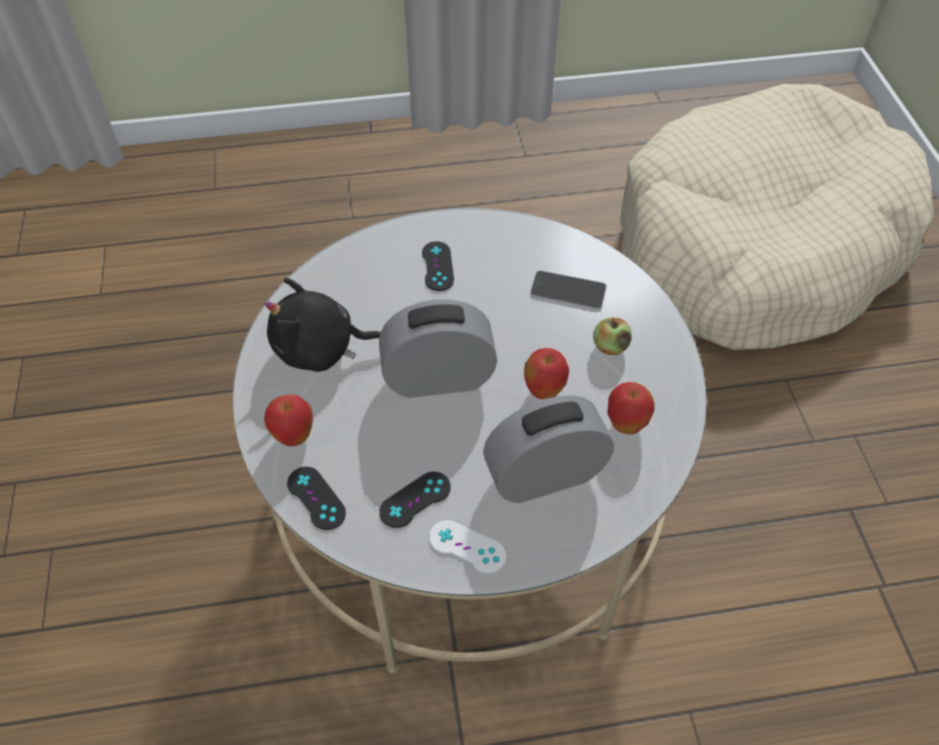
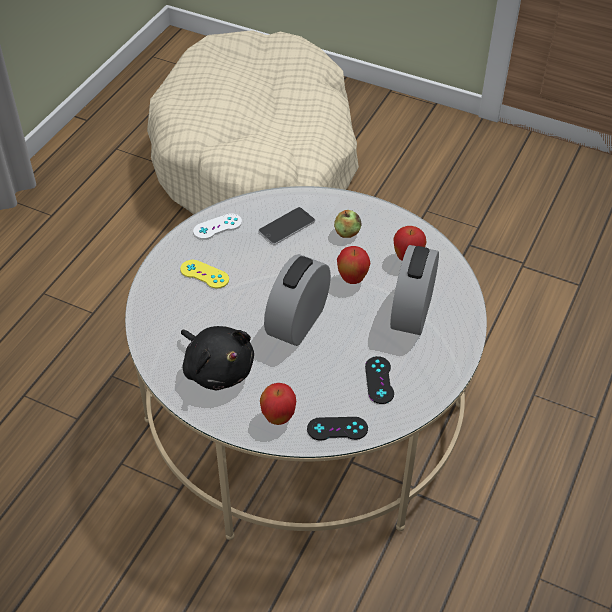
camera: 55 degrees left, 5 degrees down
black plush toy [264,278,380,372] -> black plush toy turned 75 degrees counterclockwise [181,326,254,390]
black game controller [422,241,454,291] -> yellow game controller [180,260,229,289]
white game controller [429,520,507,573] -> white game controller moved to [193,213,242,239]

